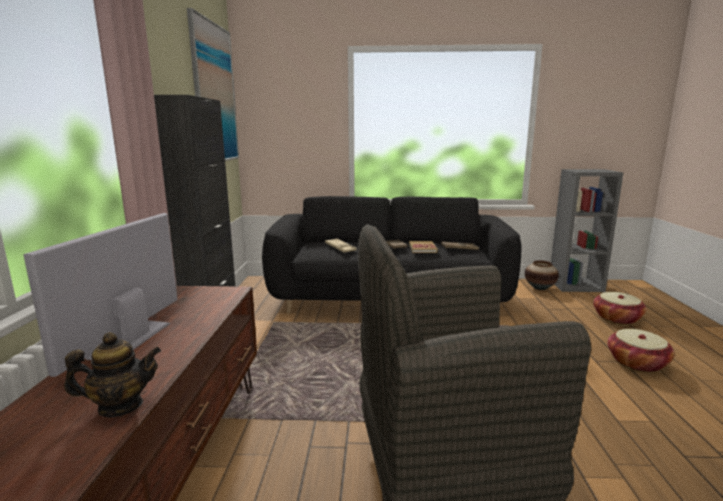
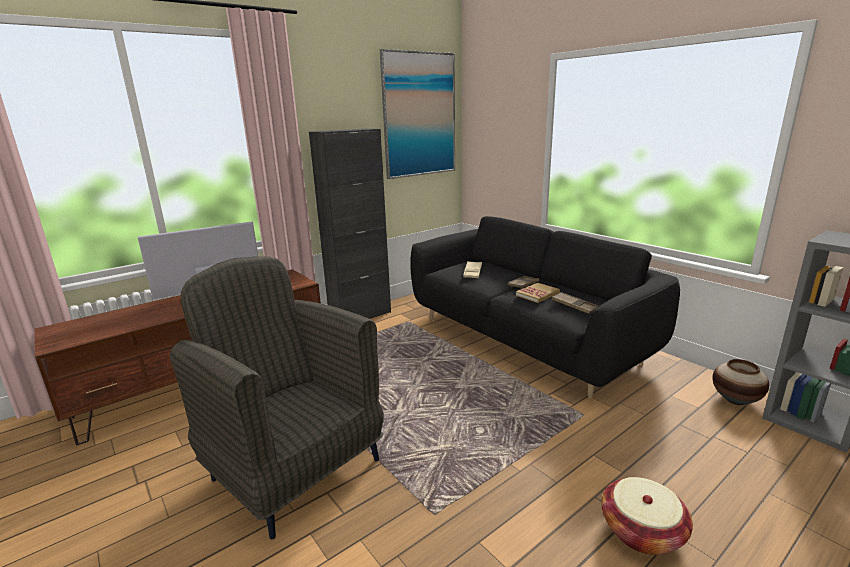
camera: 50 degrees right, 5 degrees up
teapot [64,332,161,417] -> none
basket [593,292,646,325] -> none

